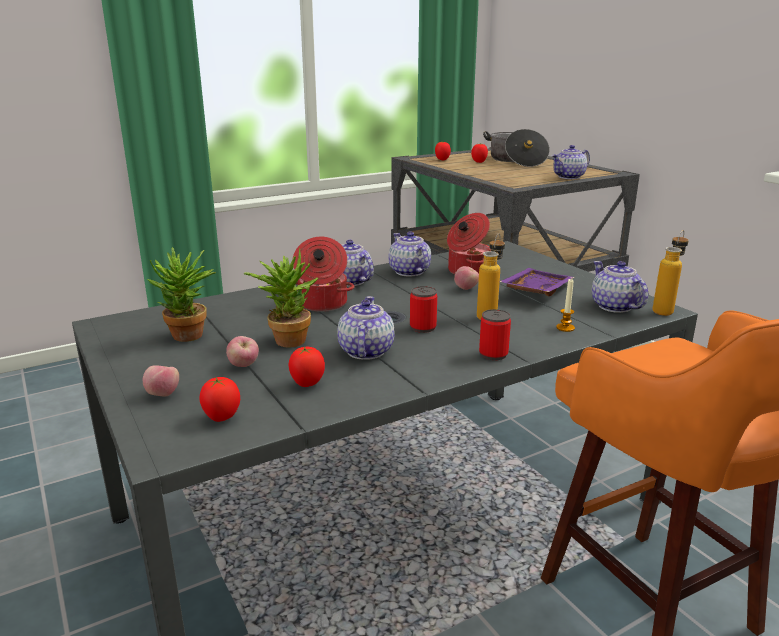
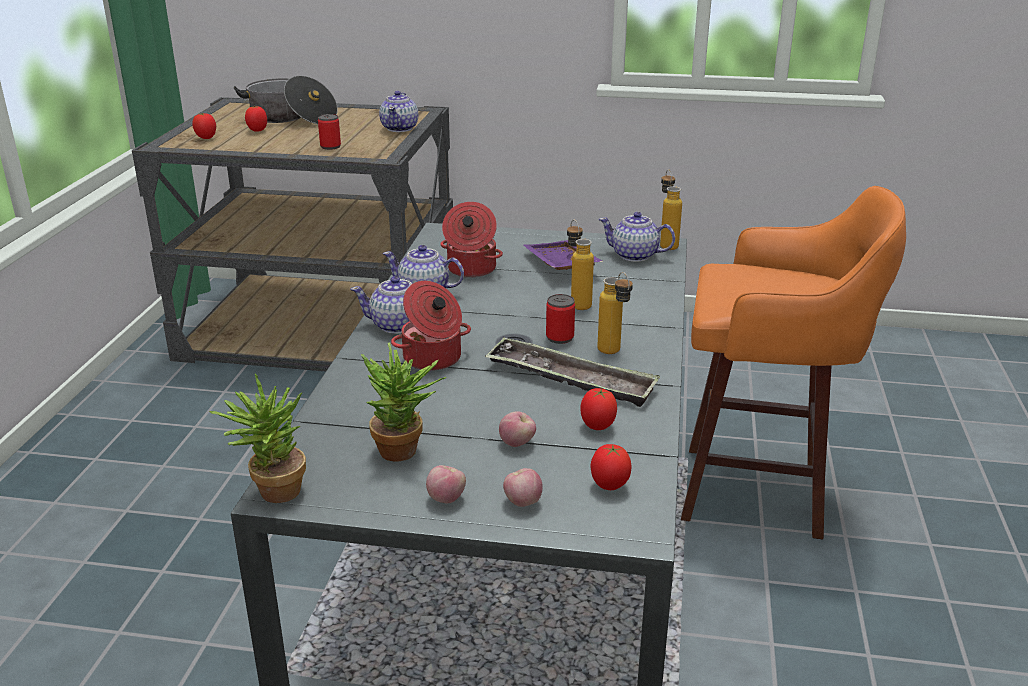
camera: 50 degrees left, 5 degrees up
potted plant [244,248,318,347] -> potted plant moved to [209,374,306,503]
teapot [337,296,395,360] -> tray [485,338,660,407]
apple [454,266,479,290] -> apple moved to [426,465,466,503]
can [479,309,511,360] -> can moved to [318,114,341,150]
candle [556,279,575,332] -> none
none -> bottle [597,272,633,354]

